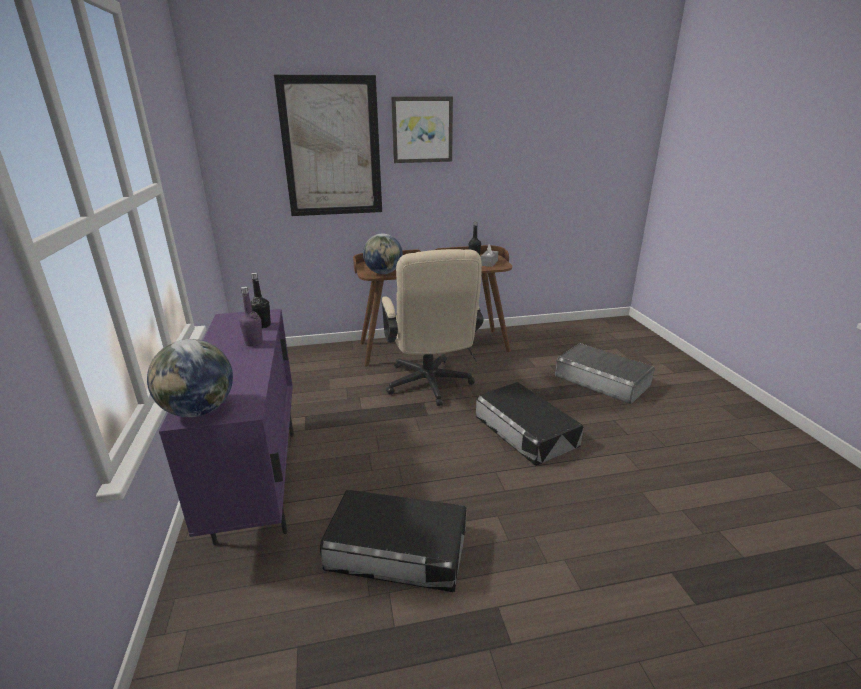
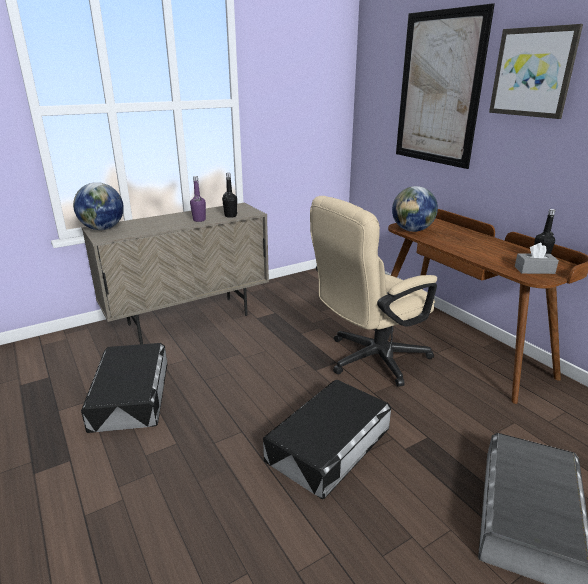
camera: 70 degrees right, 0 degrees up
purple cabinet [159,309,294,545] -> beige cabinet [82,203,269,344]

